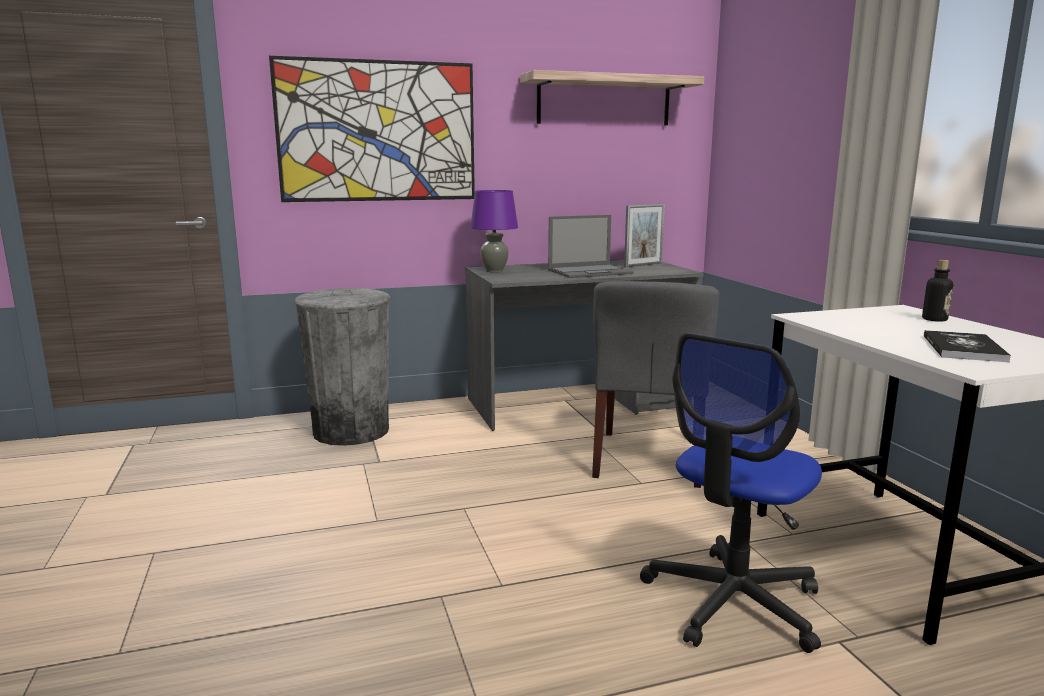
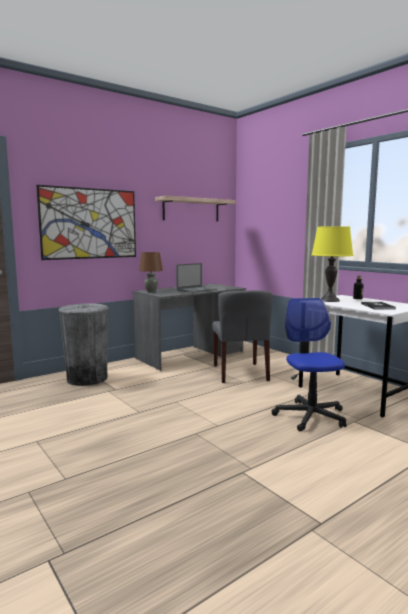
camera: 20 degrees left, 5 degrees down
purple table lamp [470,190,518,273] -> brown table lamp [139,252,163,292]
picture frame [624,204,665,267] -> none
office chair [640,333,822,653] -> office chair turned 150 degrees clockwise [272,298,347,431]
none -> yellow table lamp [311,226,354,302]

